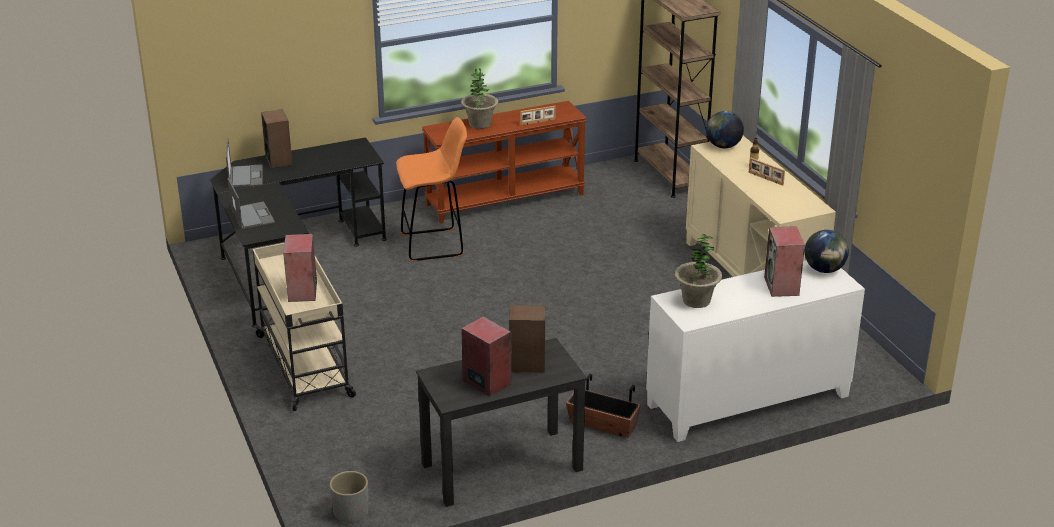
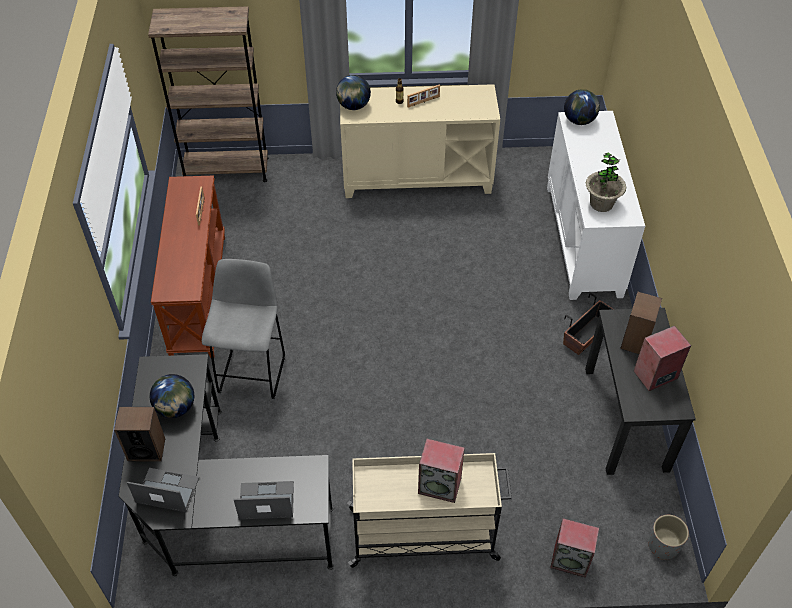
camera: 70 degrees left, 20 degrees up
orange stool [396,117,467,262] -> grey stool [202,259,285,400]
potted plant [461,69,499,129] -> none
speaker [764,226,805,297] -> speaker moved to [550,518,599,578]
none -> globe [150,374,194,418]

